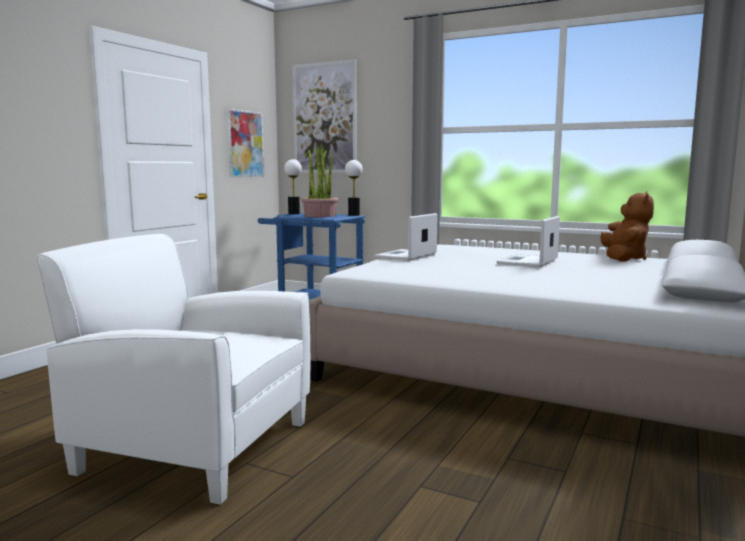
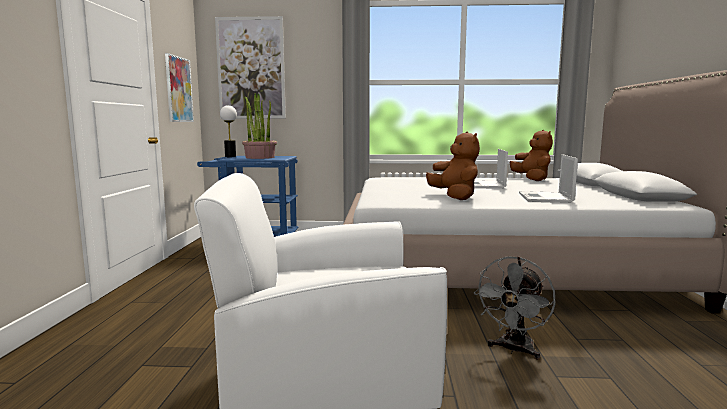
camera: 25 degrees left, 0 degrees up
table lamp [345,160,363,216] -> none
laptop [374,213,438,261] -> laptop moved to [519,154,578,203]
none -> brown plush toy [426,131,480,200]
none -> grey fan [474,256,556,360]

